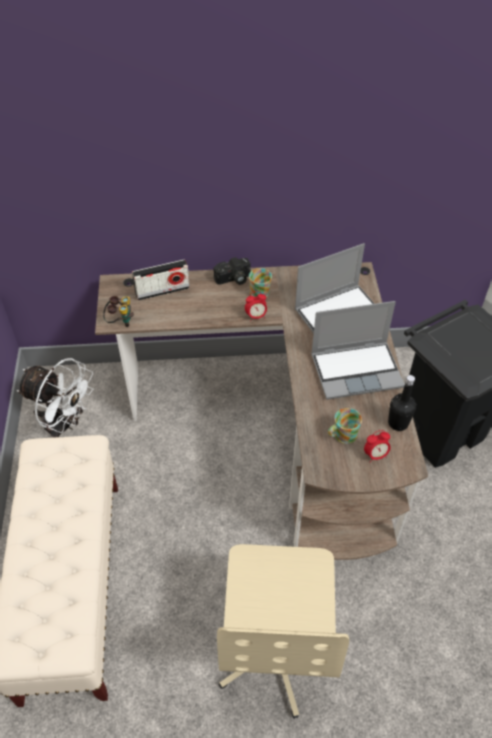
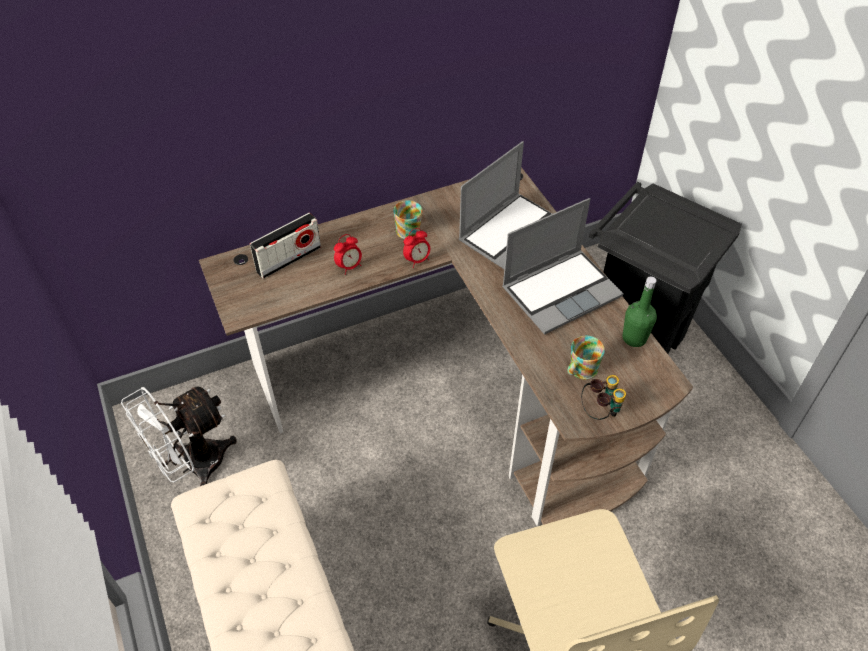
camera: 20 degrees left, 0 degrees up
white fan [17,358,94,438] -> white fan turned 135 degrees clockwise [121,386,237,486]
binoculars [103,296,134,327] -> binoculars moved to [581,375,626,420]
camera [214,257,251,285] -> none
alarm clock [364,430,391,463] -> alarm clock moved to [334,234,362,275]
black bottle [388,375,416,431] -> green bottle [622,276,657,347]

